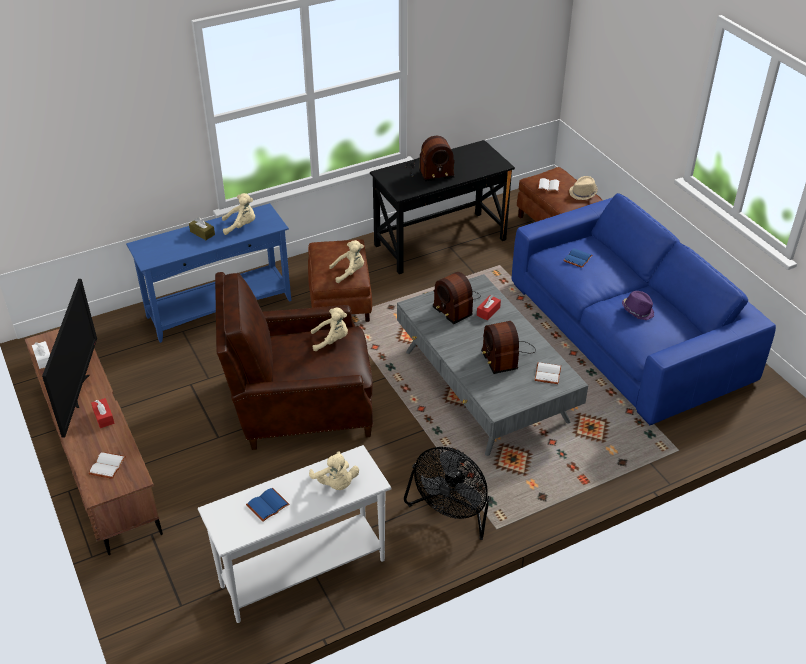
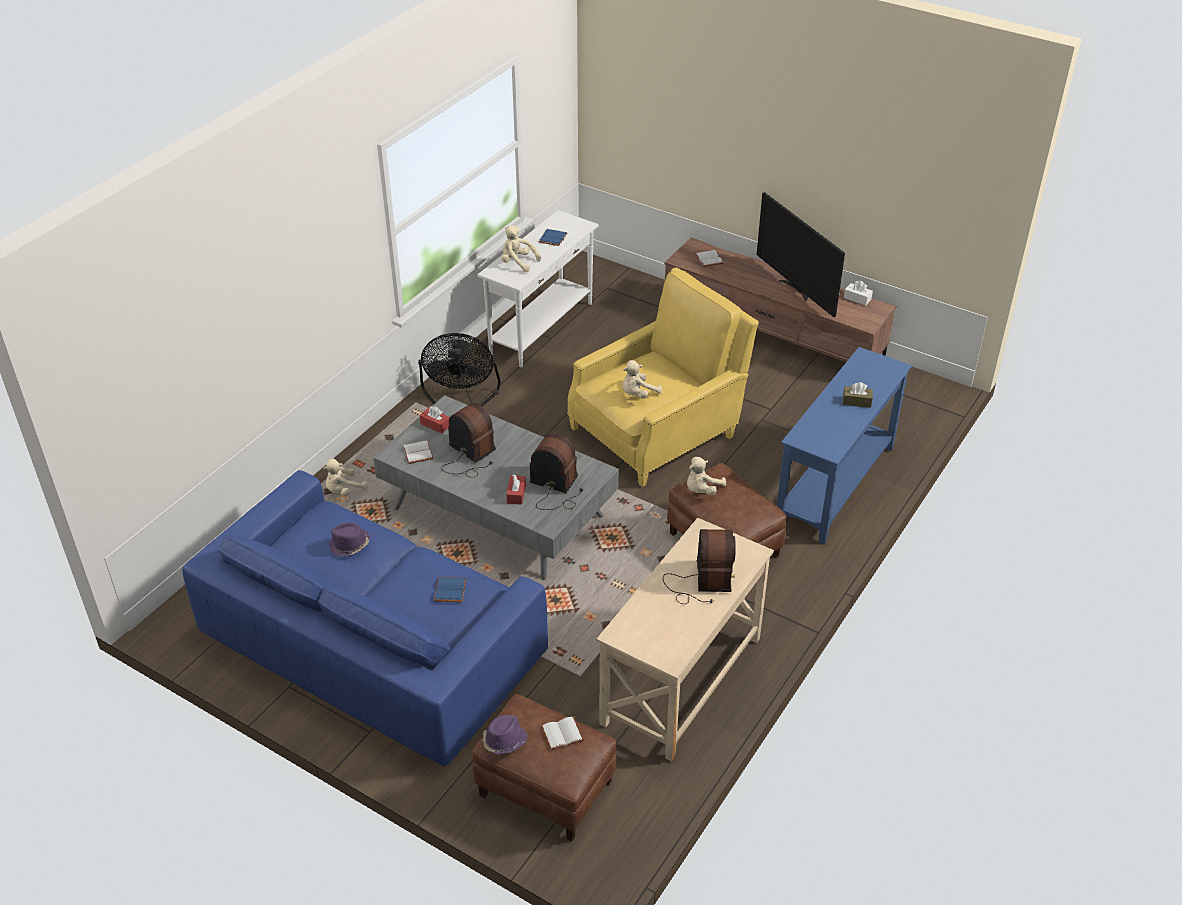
camera: 150 degrees right, 0 degrees up
red tissue box [91,398,115,428] -> red tissue box moved to [420,406,450,434]
brown armchair [215,272,373,450] -> yellow armchair [567,268,759,487]
beige plush toy [222,193,255,235] -> beige plush toy moved to [323,459,368,496]
black desk [370,140,515,274] -> beige desk [596,518,774,762]
radio [405,136,455,181] -> radio turned 135 degrees clockwise [663,529,736,604]
beige hat [569,176,598,200] -> purple hat [483,715,527,754]

